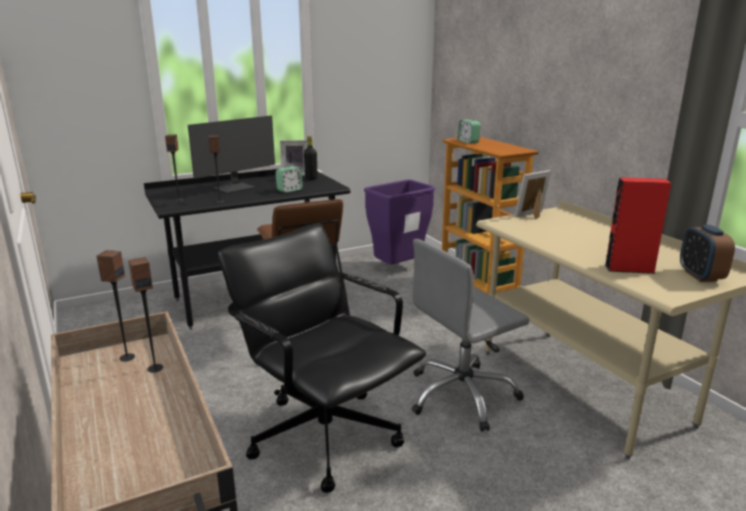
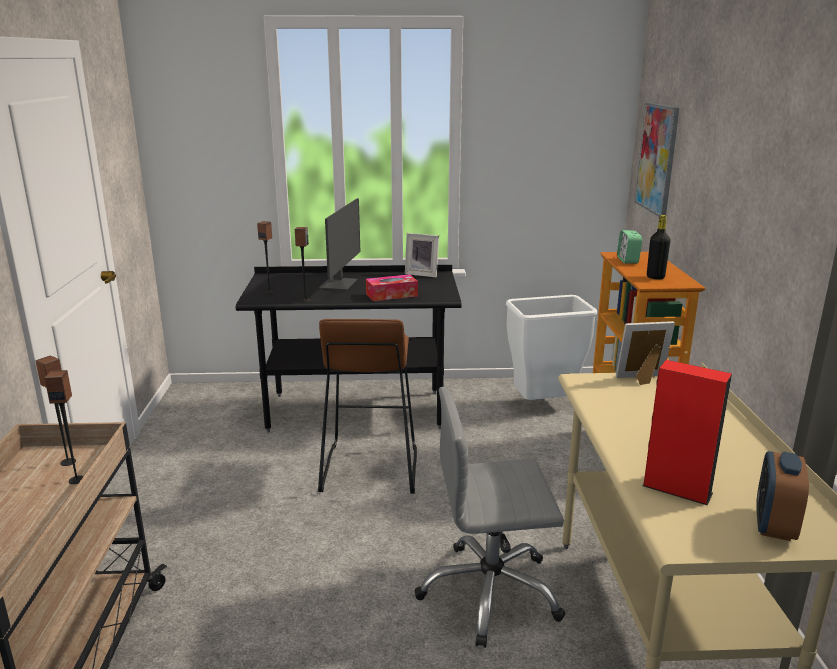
camera: 25 degrees right, 0 degrees up
monitor [188,116,275,193] -> monitor turned 60 degrees counterclockwise [319,198,360,290]
black office chair [218,223,426,493] -> none
alarm clock [276,166,303,193] -> tissue box [366,274,418,301]
black bottle [304,136,317,180] -> black bottle moved to [647,215,670,280]
purple trash can [364,180,435,265] -> white trash can [506,295,597,400]
none -> picture [635,103,679,217]

